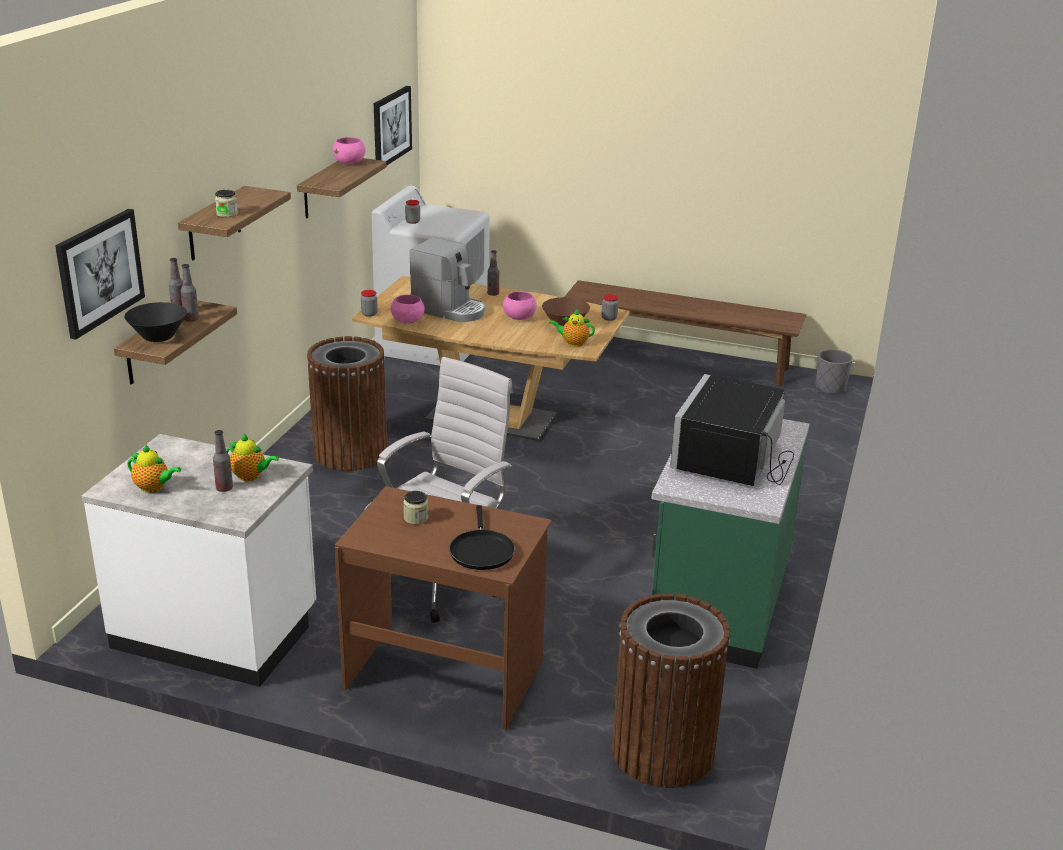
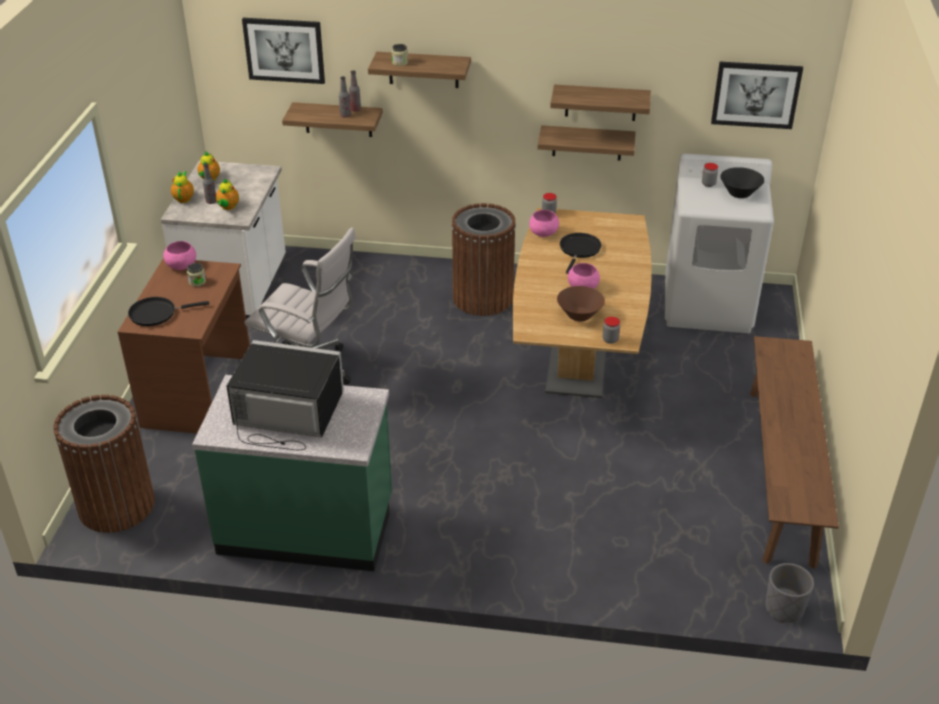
camera: 80 degrees right, 10 degrees up
black bowl [124,302,187,342] -> black bowl moved to [720,167,764,198]
pink bowl [332,137,365,165] -> pink bowl moved to [163,241,196,270]
coffee machine [410,237,485,322] -> black frying pan [560,233,602,274]
bottle [487,250,499,296] -> none
teapot [549,309,595,347] -> teapot moved to [171,171,194,203]
none -> shelf [538,125,636,161]

